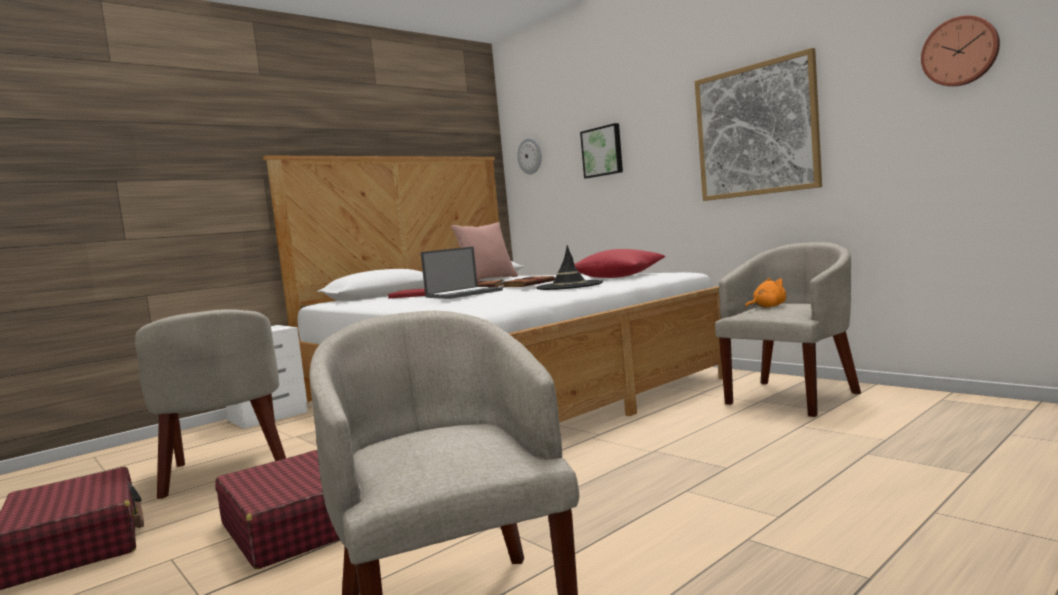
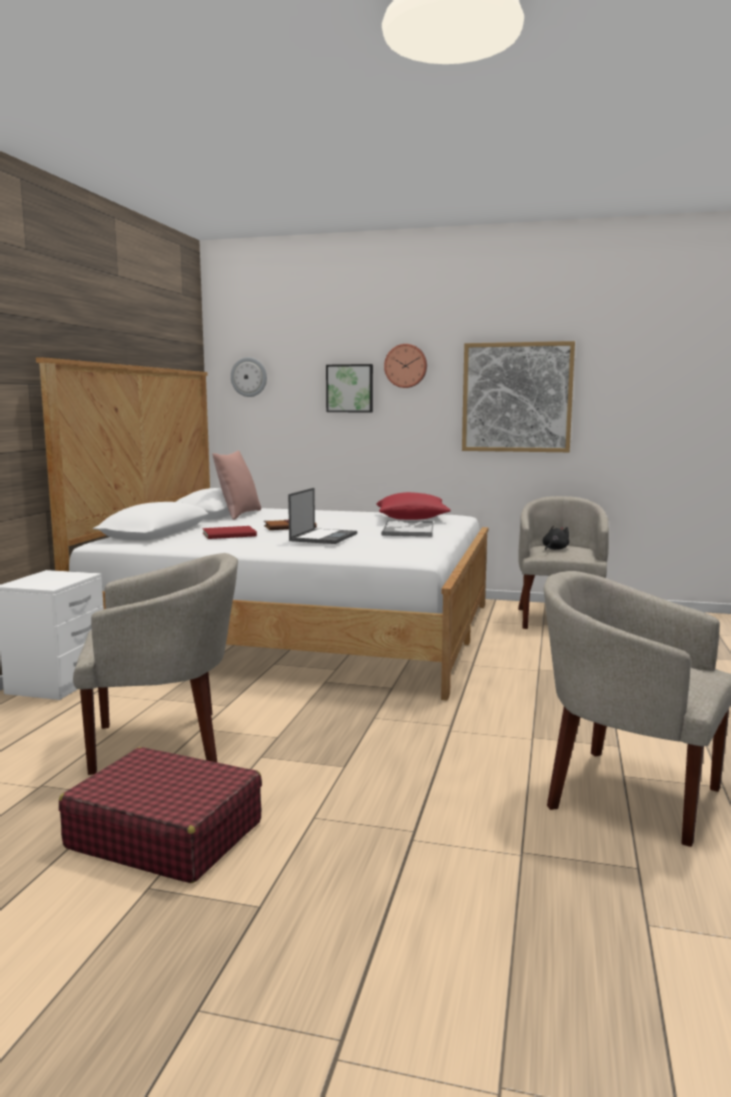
camera: 35 degrees left, 5 degrees up
beige armchair [135,309,286,499] -> beige armchair turned 45 degrees counterclockwise [73,553,238,775]
red suitcase [215,450,340,569] -> none
brown book [501,276,555,288] -> none
black hat [536,245,603,290] -> tray [381,520,434,537]
orange plush toy [745,278,786,308] -> black plush toy [543,526,569,550]
wall clock [921,15,1000,87] -> wall clock moved to [384,344,427,388]

